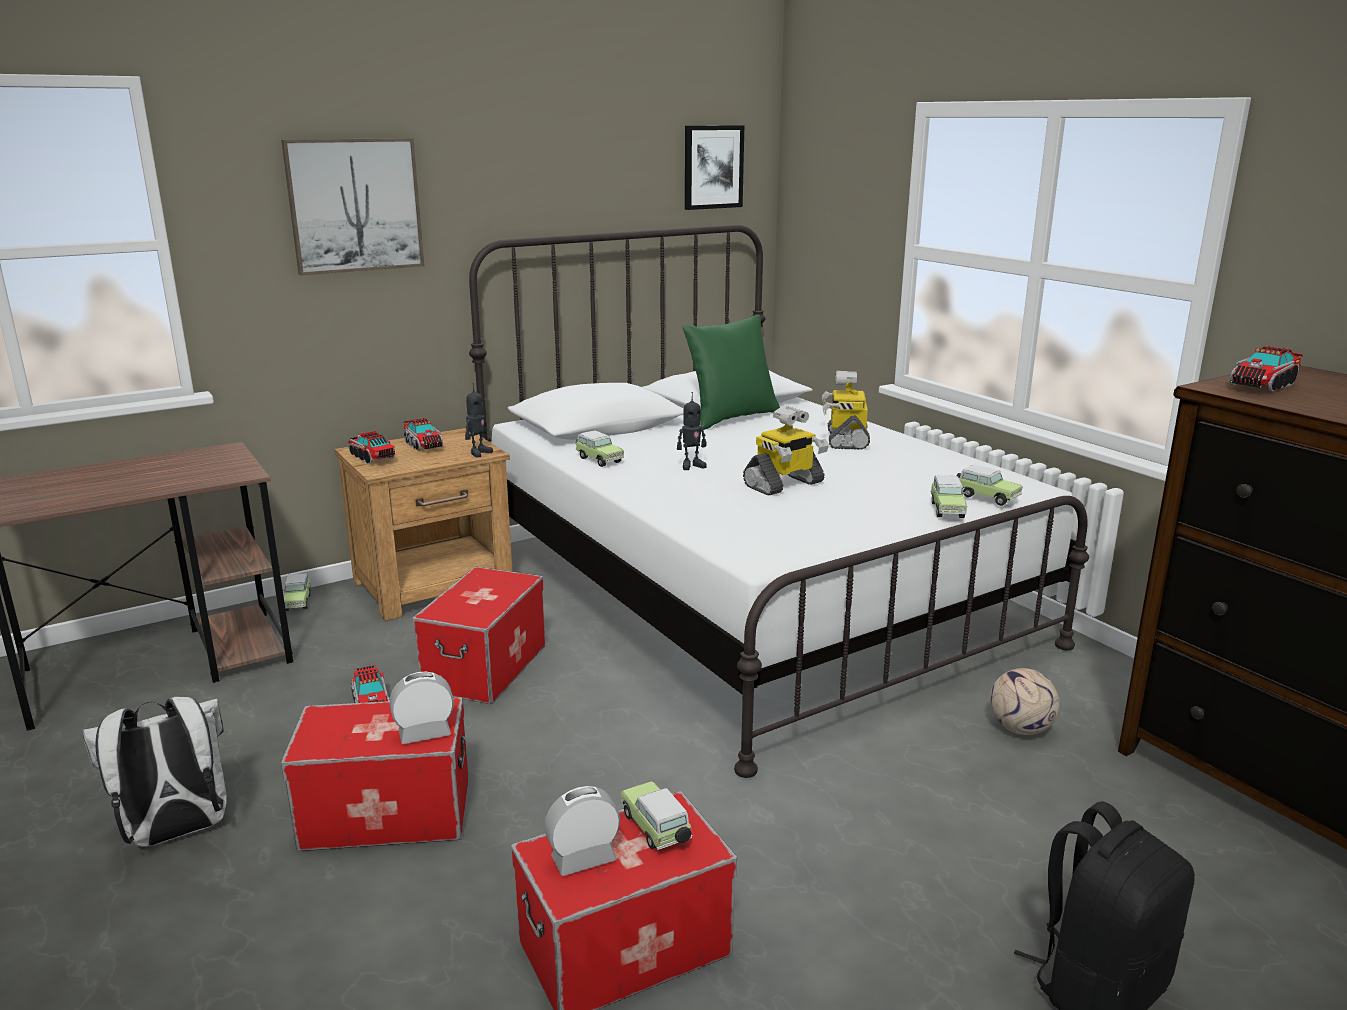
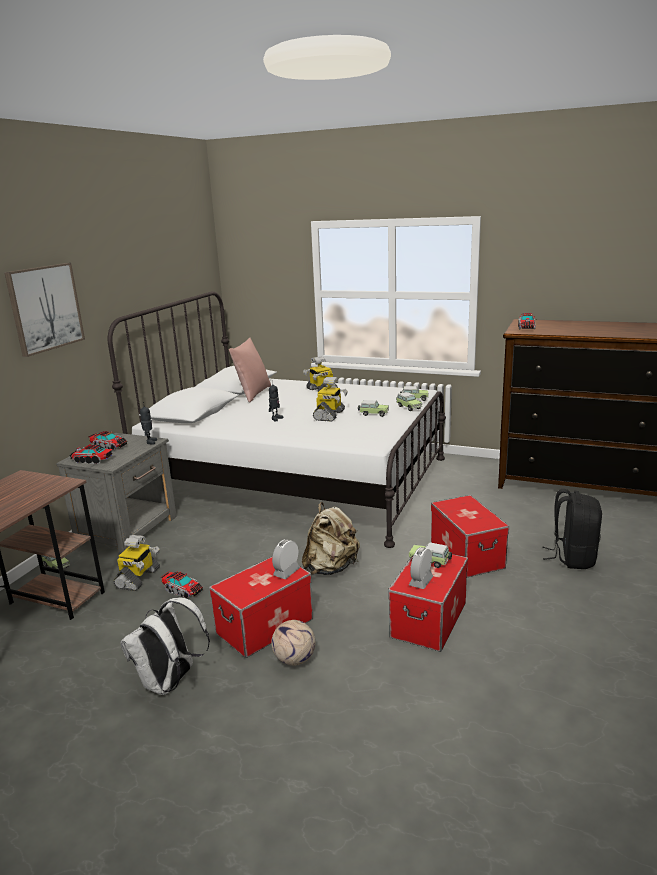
camera: 35 degrees left, 0 degrees up
brown nightstand [334,428,513,621] -> grey nightstand [56,433,177,554]
storage box [412,567,545,704] -> storage box moved to [431,495,509,578]
toy car [576,431,624,467] -> toy car moved to [358,400,389,417]
green pillow [683,315,780,430] -> pink pillow [229,338,271,403]
picture [685,125,745,210] -> none
football [990,668,1060,735] -> football moved to [271,620,316,666]
none -> toy robot [113,535,160,591]
none -> beige backpack [302,502,360,575]

